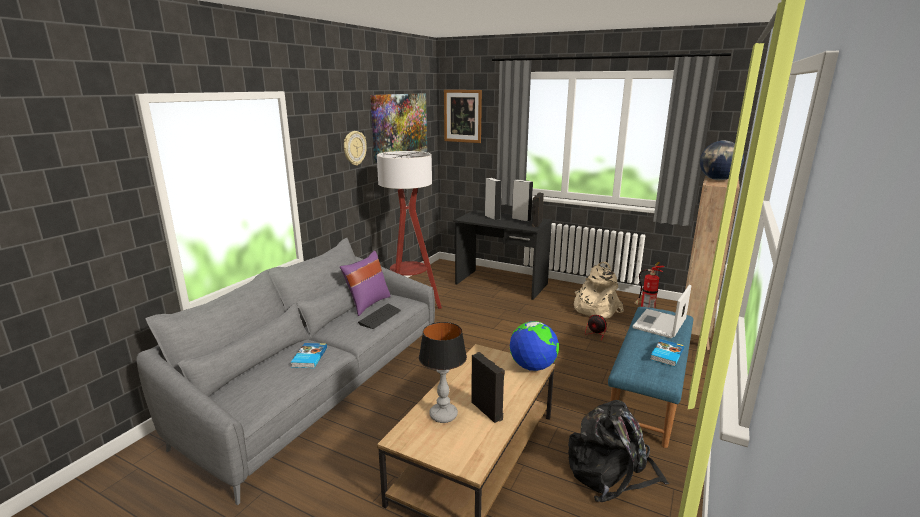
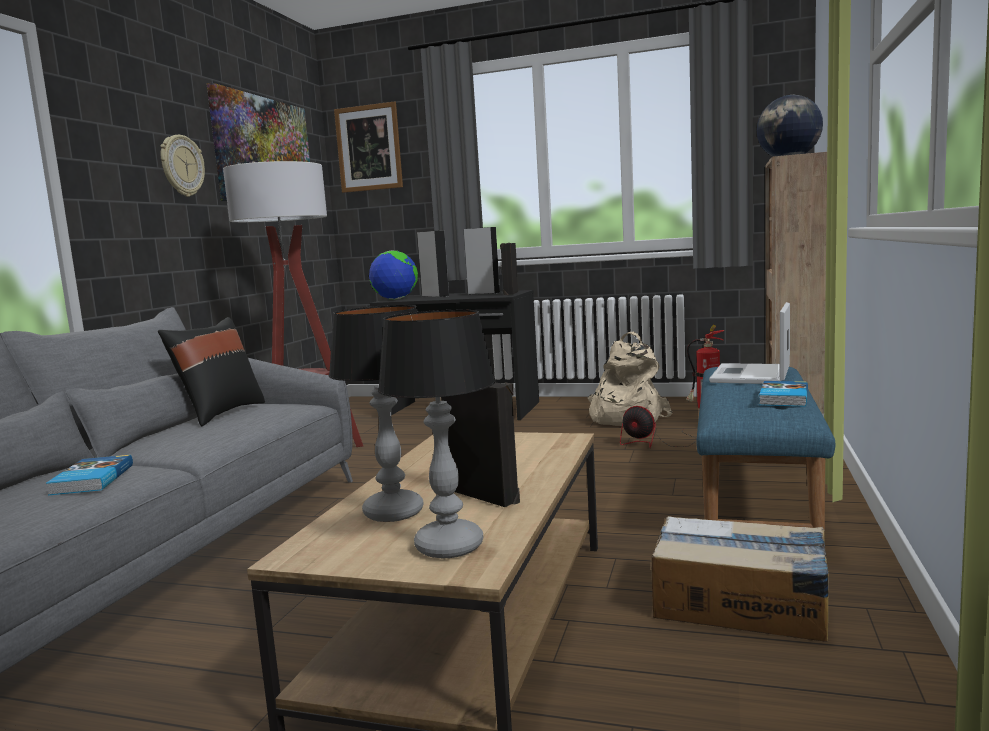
camera: 10 degrees left, 10 degrees down
purple pillow [340,251,391,316] -> black pillow [158,317,265,426]
keyboard [358,304,401,329] -> none
globe [510,321,559,371] -> globe moved to [369,250,418,300]
black backpack [568,400,669,502] -> cardboard box [651,516,829,642]
none -> table lamp [378,310,495,558]

